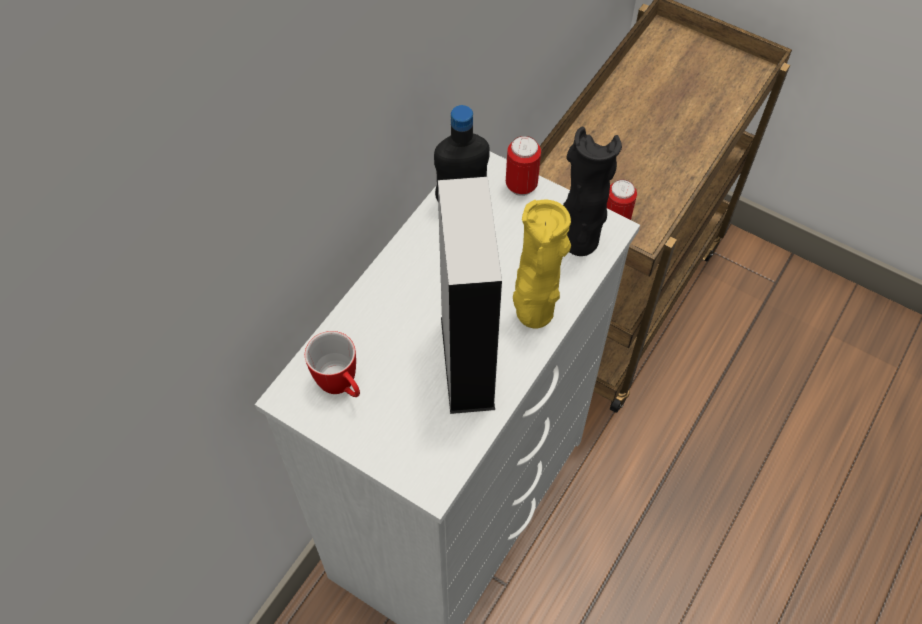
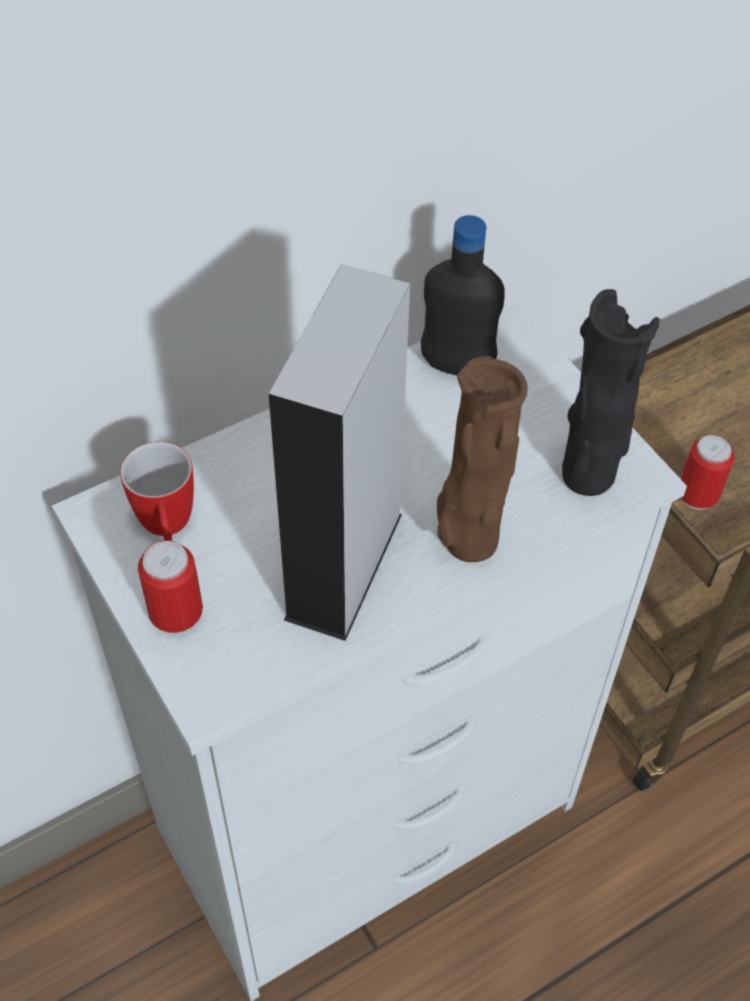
camera: 25 degrees right, 5 degrees down
can [506,136,541,196] -> can moved to [138,540,203,634]
yellow vase [513,200,571,329] -> brown vase [437,356,528,562]

